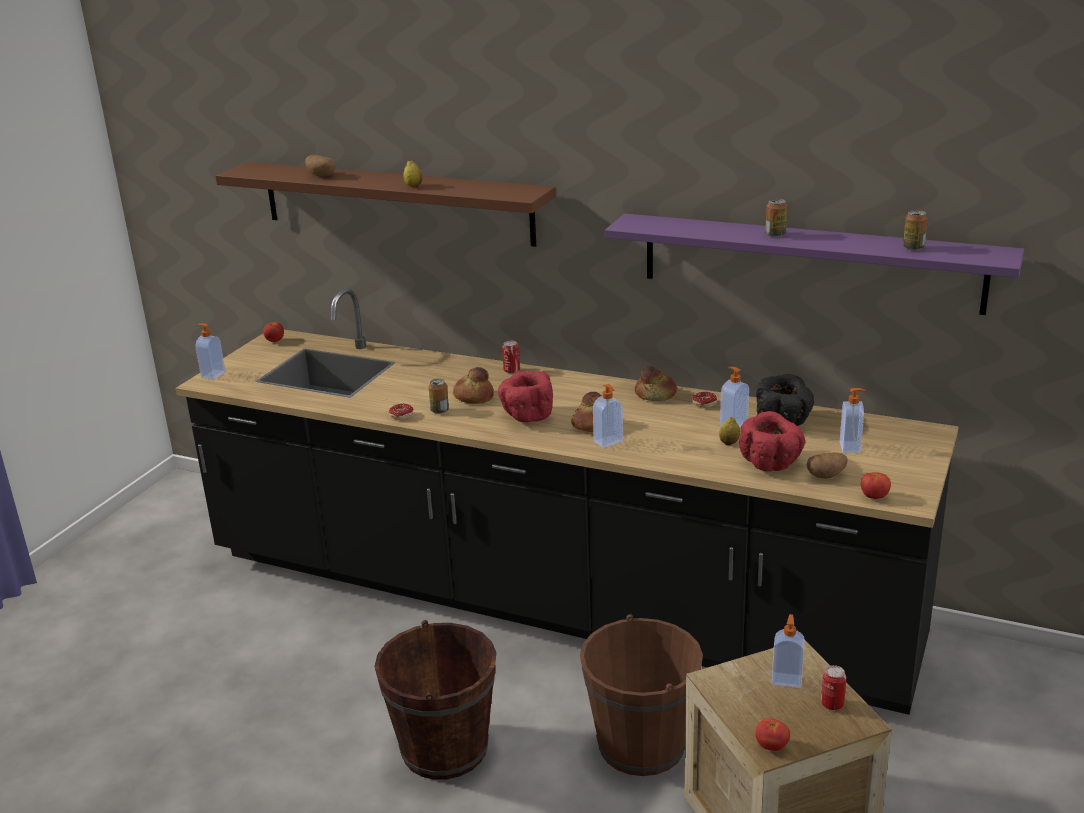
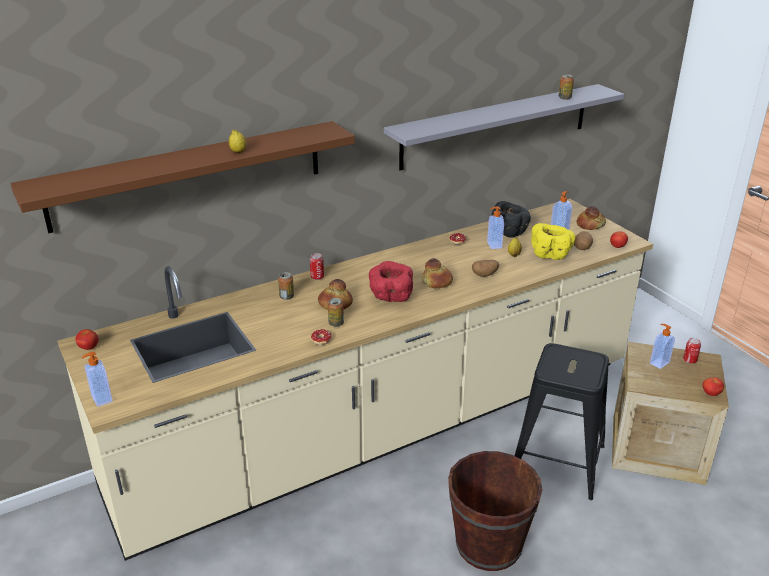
camera: 55 degrees left, 5 degrees up
black counter [175,288,959,715] -> beige counter [57,199,653,561]
potato [305,155,336,177] -> potato moved to [472,260,499,277]
brown bucket [580,614,703,776] -> black stool [515,343,609,500]
soap dispenser [593,384,623,448] -> none
purple shelf [605,213,1024,315] -> grey shelf [384,84,624,170]
bread [635,366,677,401] -> bread moved to [577,206,606,230]
red bowl [739,411,805,471] -> yellow bowl [531,223,575,260]
can [765,199,787,237] -> can moved to [278,272,294,300]

